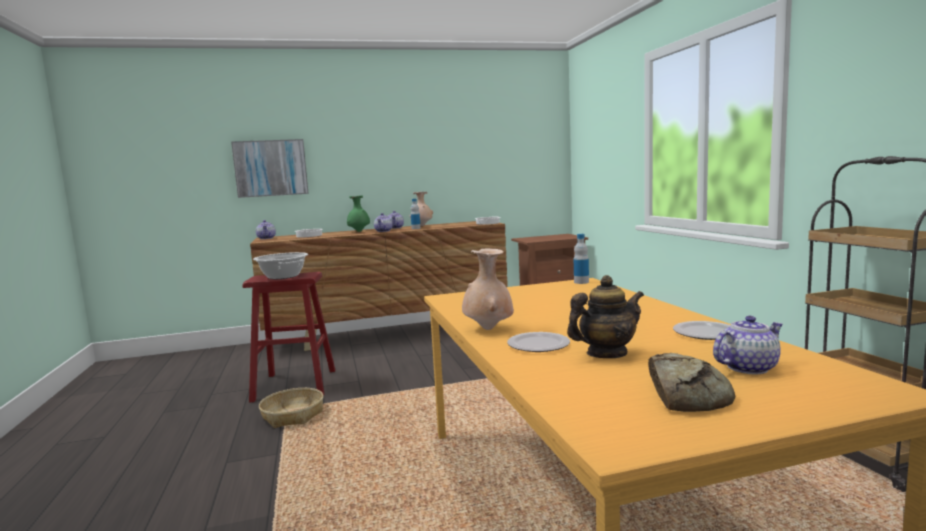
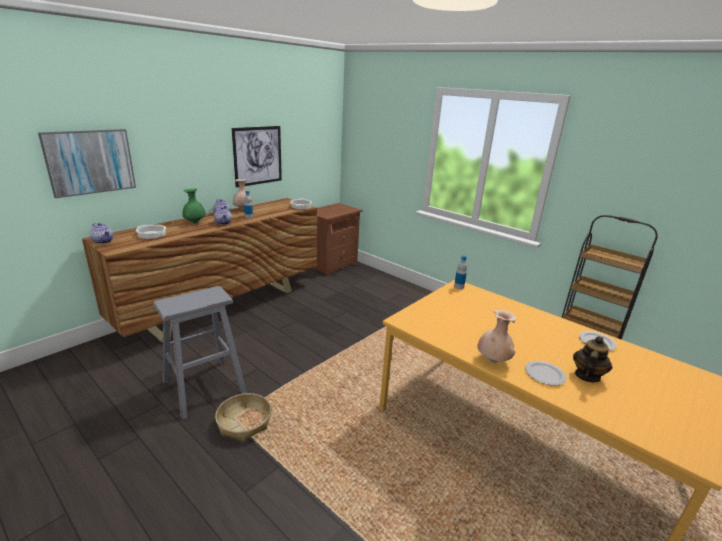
camera: 35 degrees left, 15 degrees up
red stool [243,272,335,402] -> grey stool [153,286,247,420]
cooking pot [253,252,308,279] -> none
bread [648,353,735,412] -> none
teapot [713,316,783,374] -> none
none -> picture [231,126,282,188]

